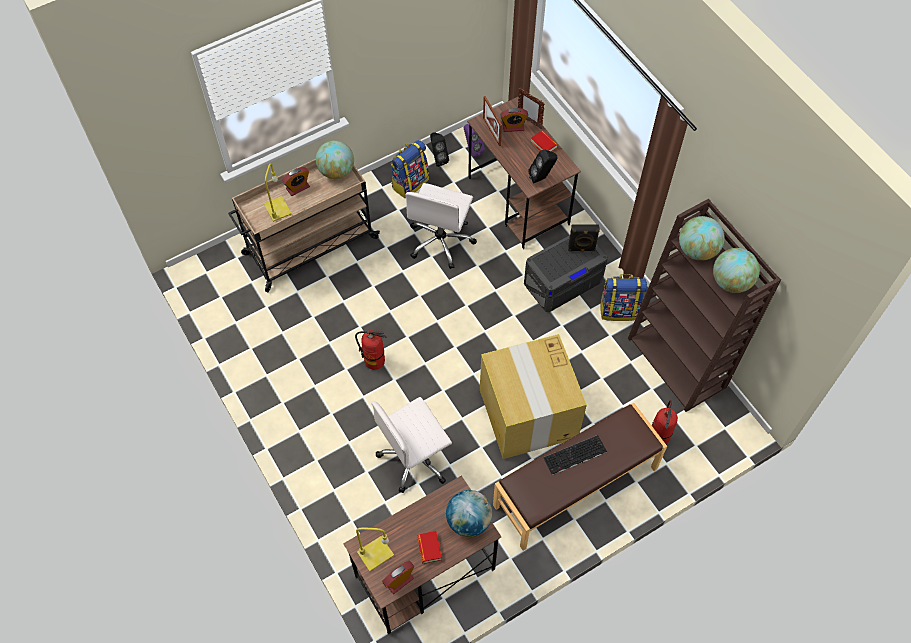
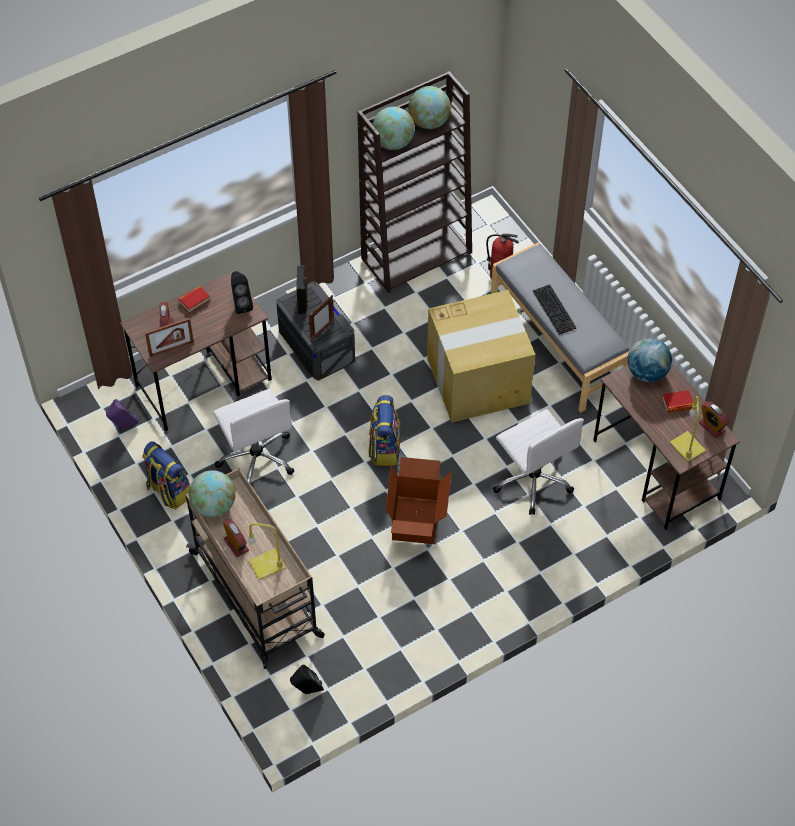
camera: 90 degrees left, 5 degrees down
fire extinguisher [355,330,386,370] -> cardboard box [385,457,452,544]
white office chair [405,183,477,269] -> white office chair turned 45 degrees clockwise [213,389,295,483]
black speaker [430,132,449,167] -> black speaker moved to [290,665,324,694]
brown bench [493,403,667,551] -> grey bench [491,242,629,413]
picture frame [518,88,545,129] -> picture frame moved to [308,295,334,342]
backpack [600,274,647,321] -> backpack moved to [369,395,400,466]

